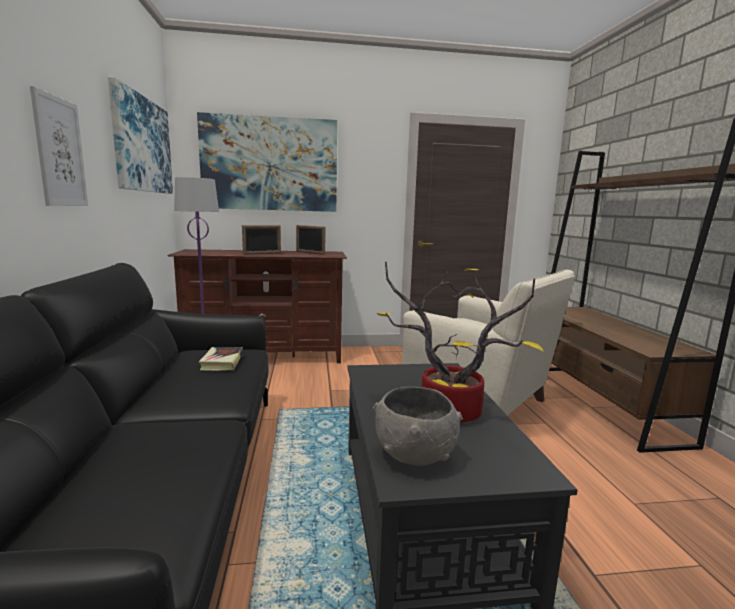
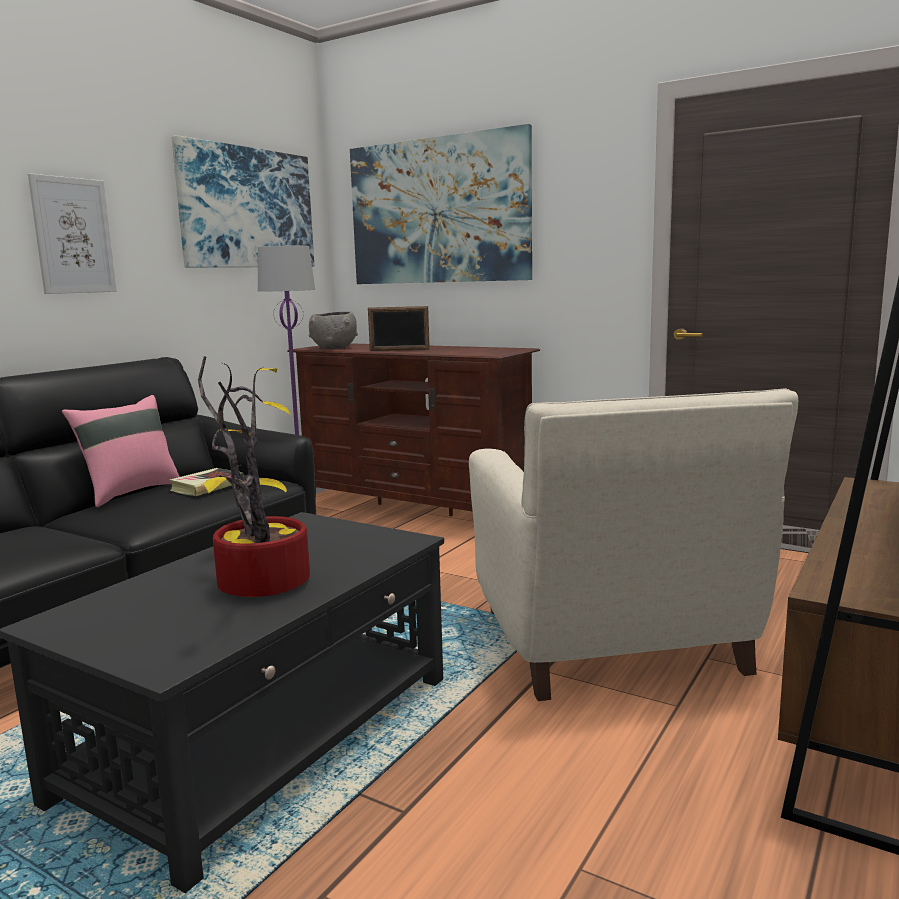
camera: 40 degrees right, 0 degrees up
picture frame [296,225,325,255] -> none
grey bowl [373,387,463,466] -> grey bowl moved to [309,312,358,349]
none -> pink pillow [62,395,180,507]

